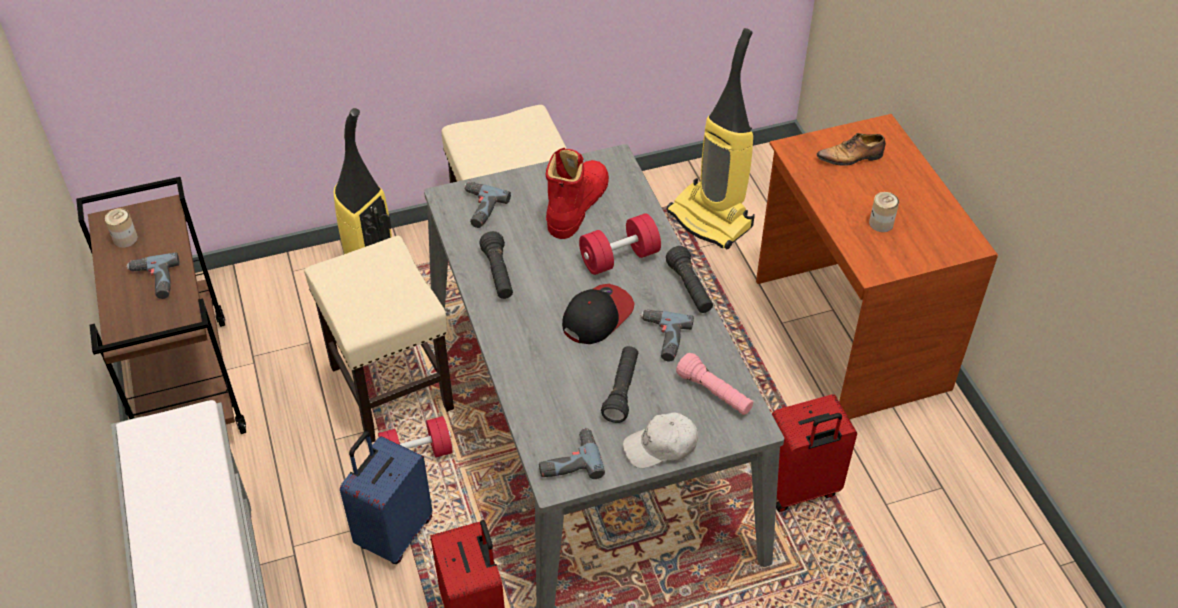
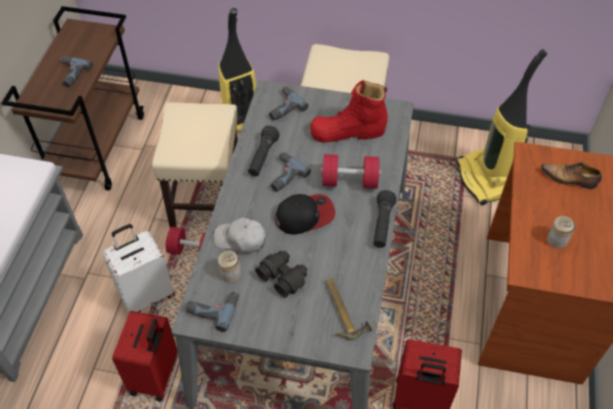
camera: 30 degrees right, 5 degrees up
can [105,208,138,248] -> can moved to [218,251,241,283]
blue suitcase [340,431,432,564] -> white suitcase [102,224,175,312]
red boot [545,148,609,239] -> red boot turned 150 degrees counterclockwise [310,80,388,143]
black flashlight [601,346,638,423] -> black binoculars [255,251,307,297]
white cap [623,412,698,468] -> white cap moved to [213,217,266,253]
power drill [640,309,694,361] -> power drill moved to [271,152,311,192]
pink flashlight [676,353,753,415] -> hammer [326,278,372,341]

